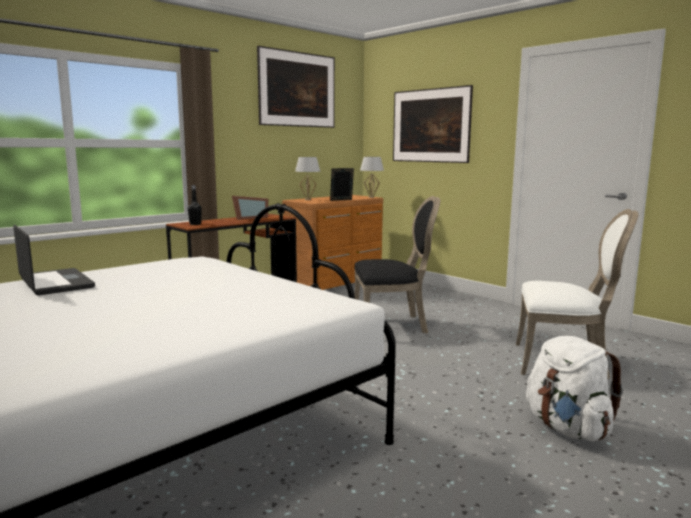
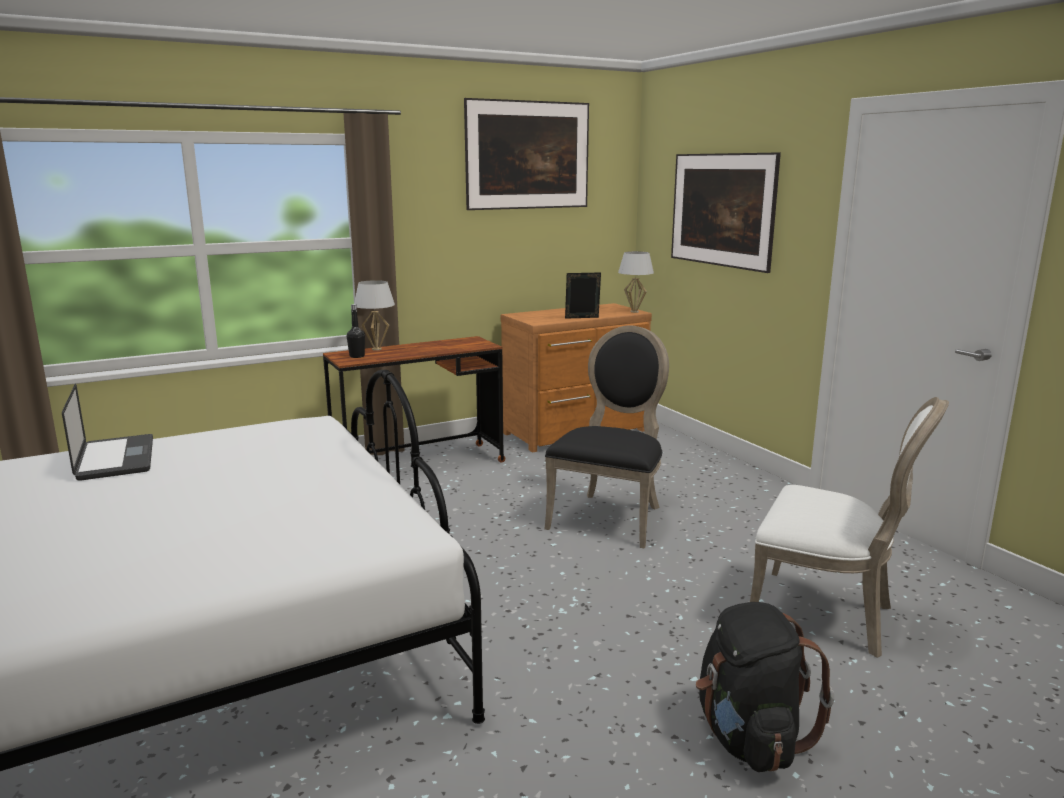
camera: 15 degrees right, 5 degrees up
picture frame [232,196,268,220] -> none
white table lamp [295,157,320,200] -> white table lamp moved to [354,280,395,351]
black chair [354,196,440,333] -> black chair turned 75 degrees counterclockwise [545,325,669,549]
white backpack [526,336,623,442] -> black backpack [696,602,834,772]

